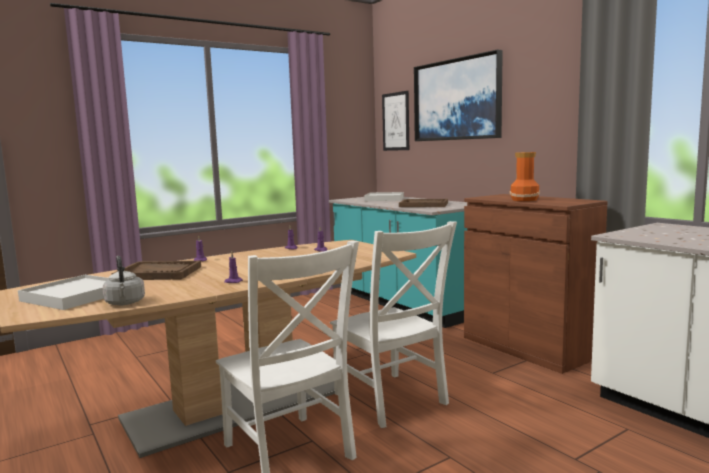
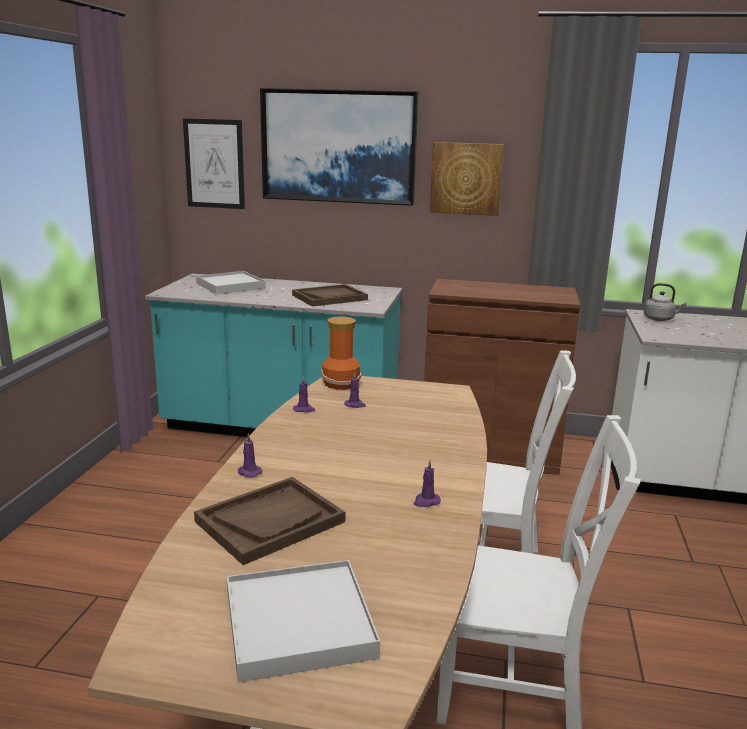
camera: 45 degrees left, 10 degrees up
grey kettle [103,256,145,305] -> grey kettle moved to [644,283,687,321]
vase [510,152,540,201] -> vase moved to [321,317,361,390]
none -> picture [430,142,504,216]

